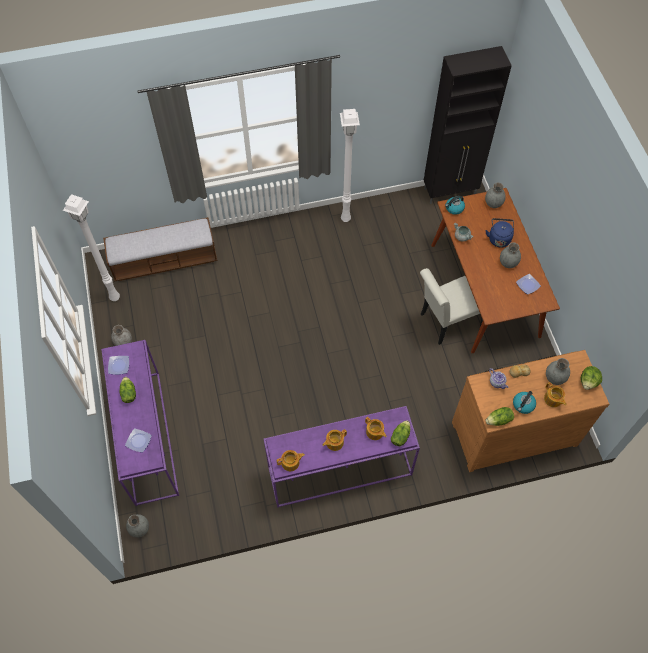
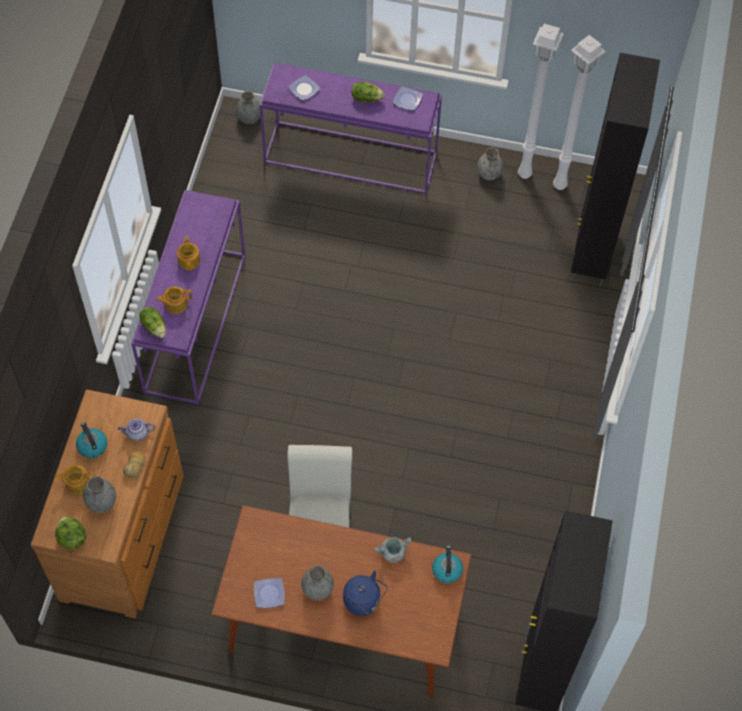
camera: 115 degrees right, 0 degrees up
bench [103,217,218,282] -> black cabinet [571,53,660,286]
teapot [277,450,305,471] -> none
white floor lamp [340,109,360,222] -> white floor lamp moved to [518,24,564,179]
grey vase [485,182,506,208] -> none
lettuce [485,407,514,426] -> none

